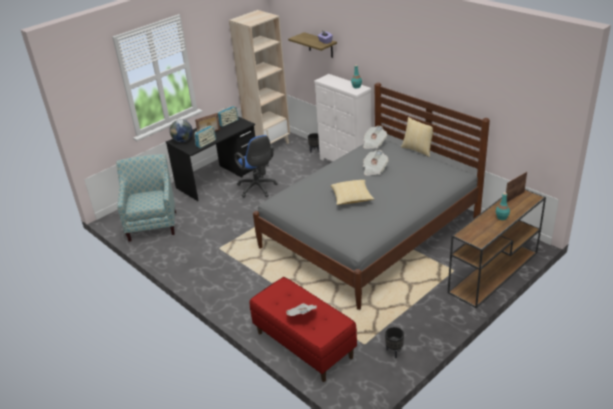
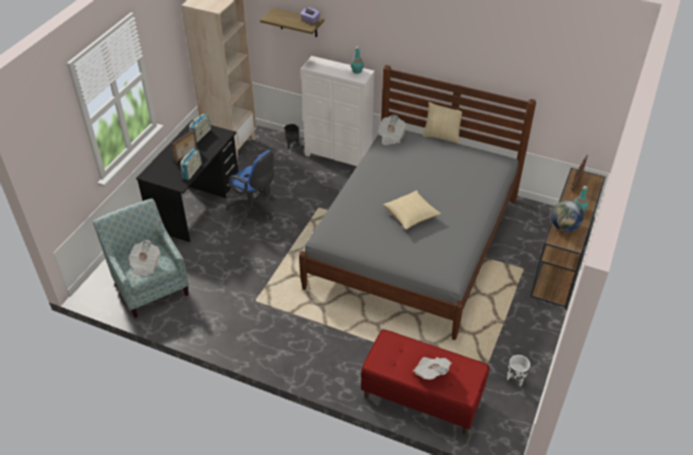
camera: 25 degrees left, 10 degrees up
globe [170,119,193,142] -> globe moved to [551,200,584,232]
newspaper [363,150,388,176] -> newspaper moved to [129,240,160,277]
black planter [385,327,404,358] -> white planter [507,355,530,386]

